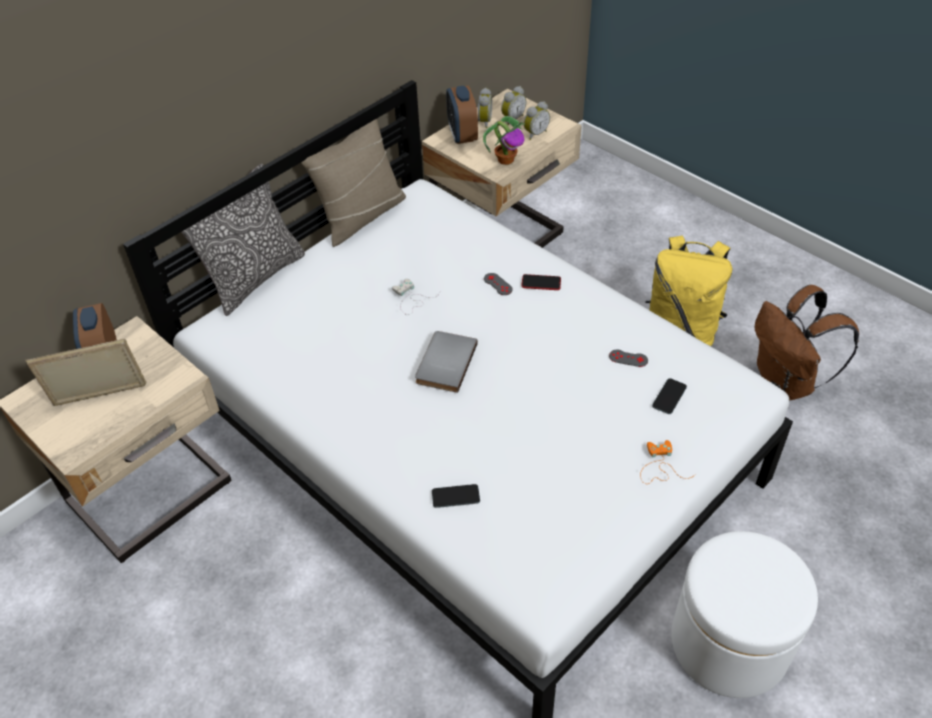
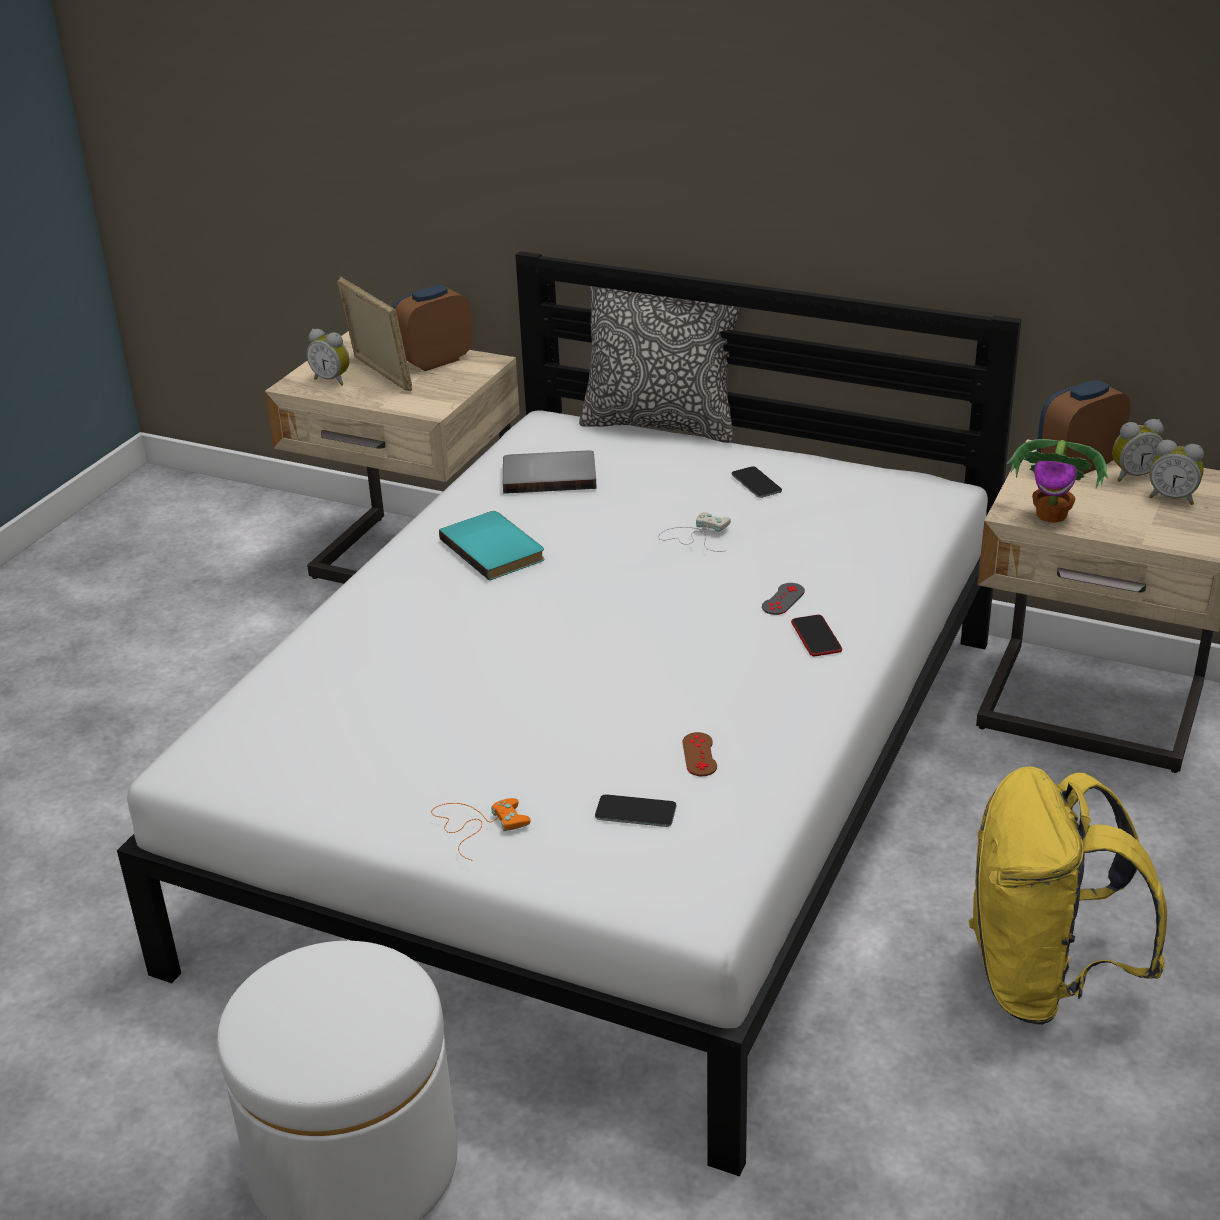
camera: 70 degrees right, 15 degrees down
beige pillow [301,119,406,247] -> none
grey book [415,331,478,393] -> grey book moved to [503,451,597,494]
phone [432,484,480,508] -> phone moved to [732,466,782,498]
alarm clock [524,101,550,140] -> alarm clock moved to [307,329,350,386]
grey game controller [609,349,648,367] -> brown game controller [683,732,717,776]
brown backpack [755,285,859,400] -> none
none -> turquoise book [439,511,545,581]

